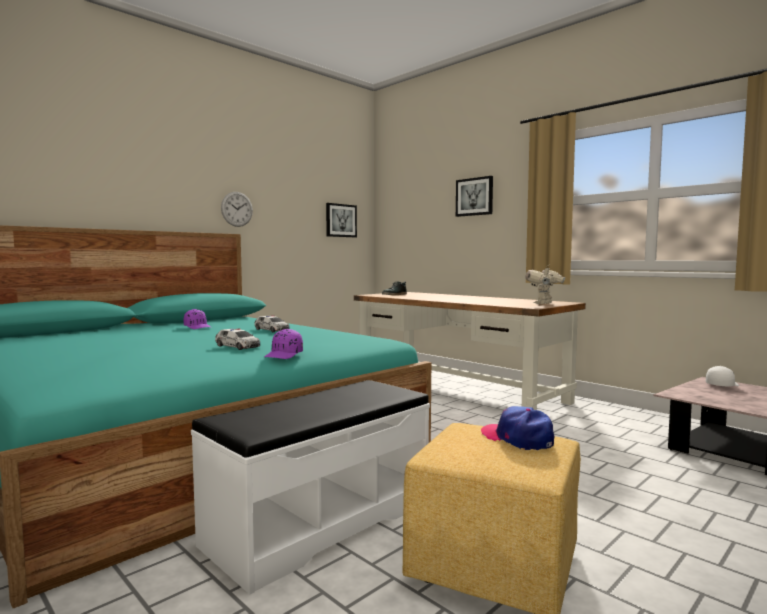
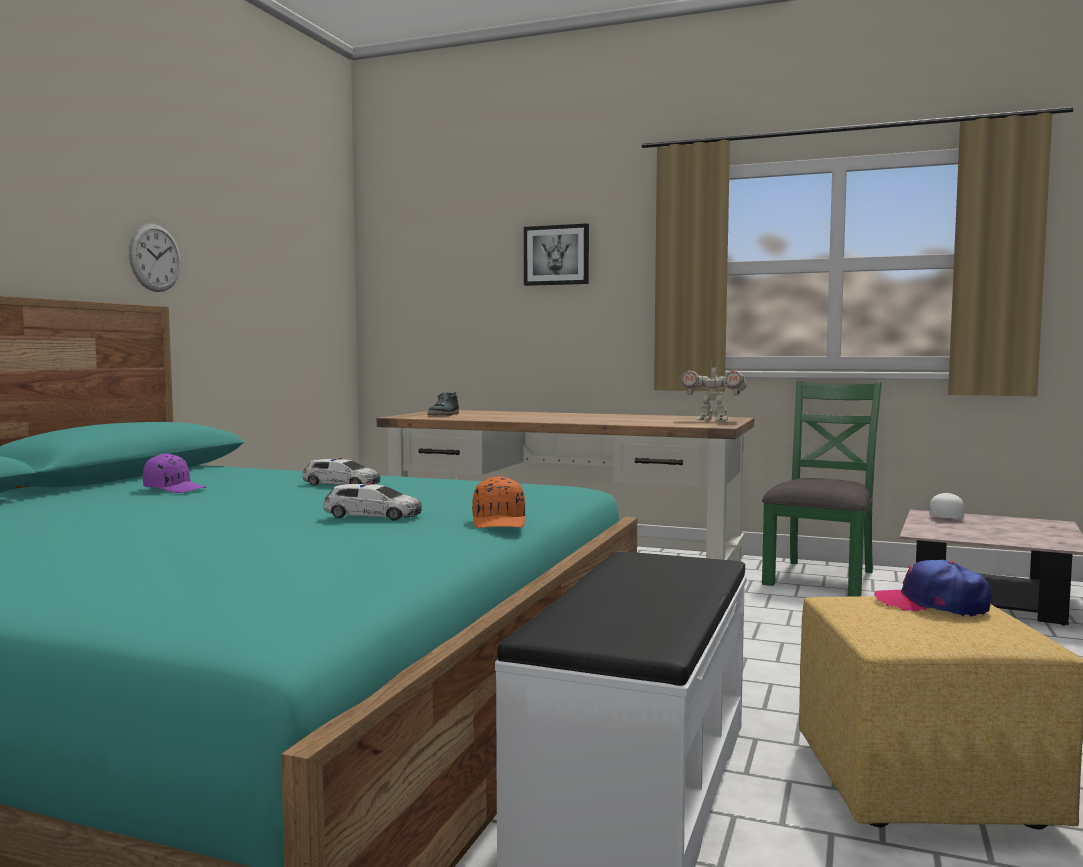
camera: 25 degrees left, 0 degrees up
purple cap [265,329,303,359] -> orange cap [473,476,525,528]
picture [326,203,357,237] -> none
toy robot [525,264,565,304] -> toy robot turned 90 degrees counterclockwise [681,365,747,421]
none -> green chair [762,381,882,597]

